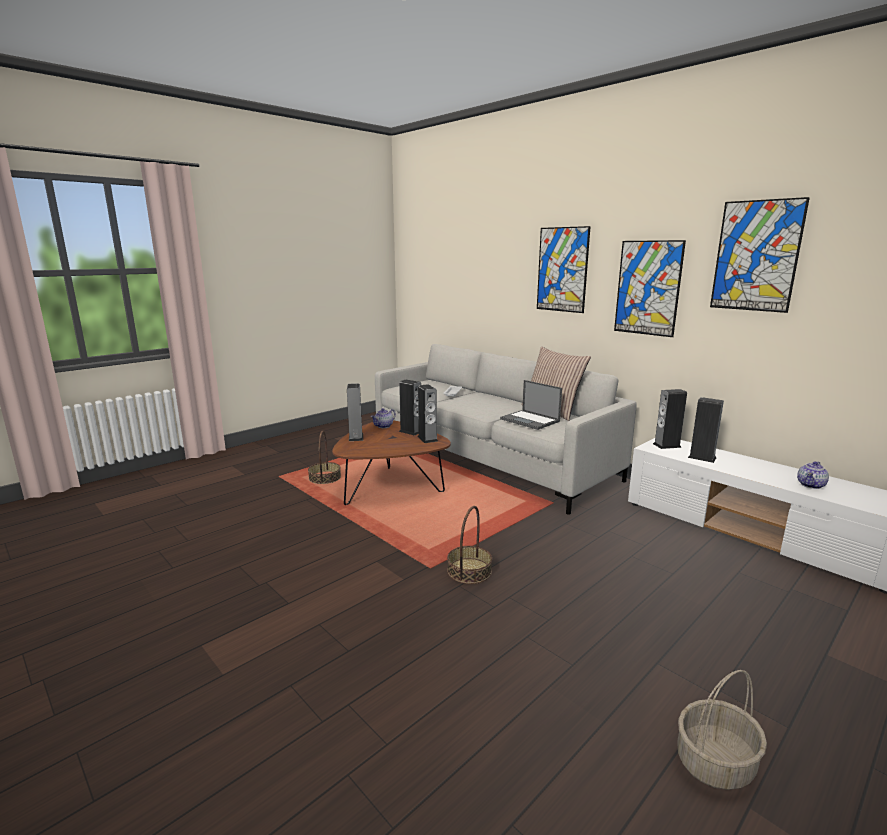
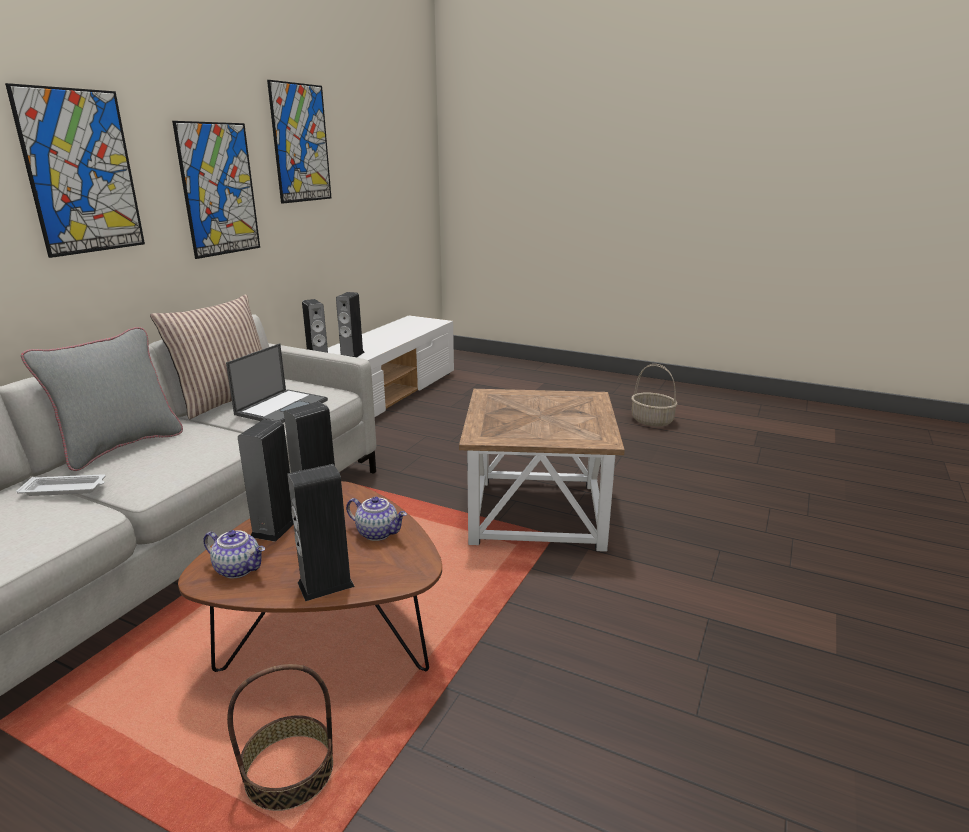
camera: 110 degrees left, 5 degrees up
basket [447,506,492,584] -> brown side table [459,389,625,552]
teapot [797,461,829,489] -> teapot moved to [346,497,407,541]
none -> grey pillow [21,327,183,471]

